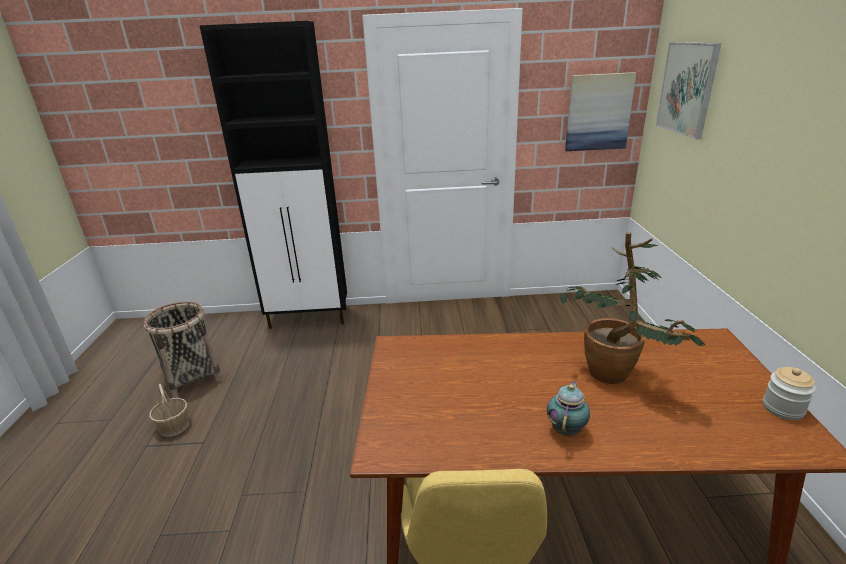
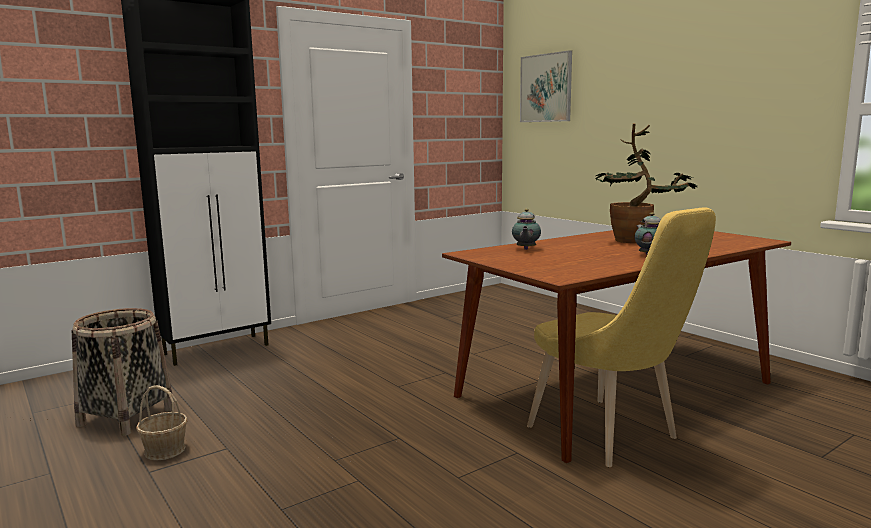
camera: 35 degrees left, 15 degrees down
picture [565,72,636,151] -> none
jar [763,367,816,420] -> none
none -> teapot [512,209,541,250]

